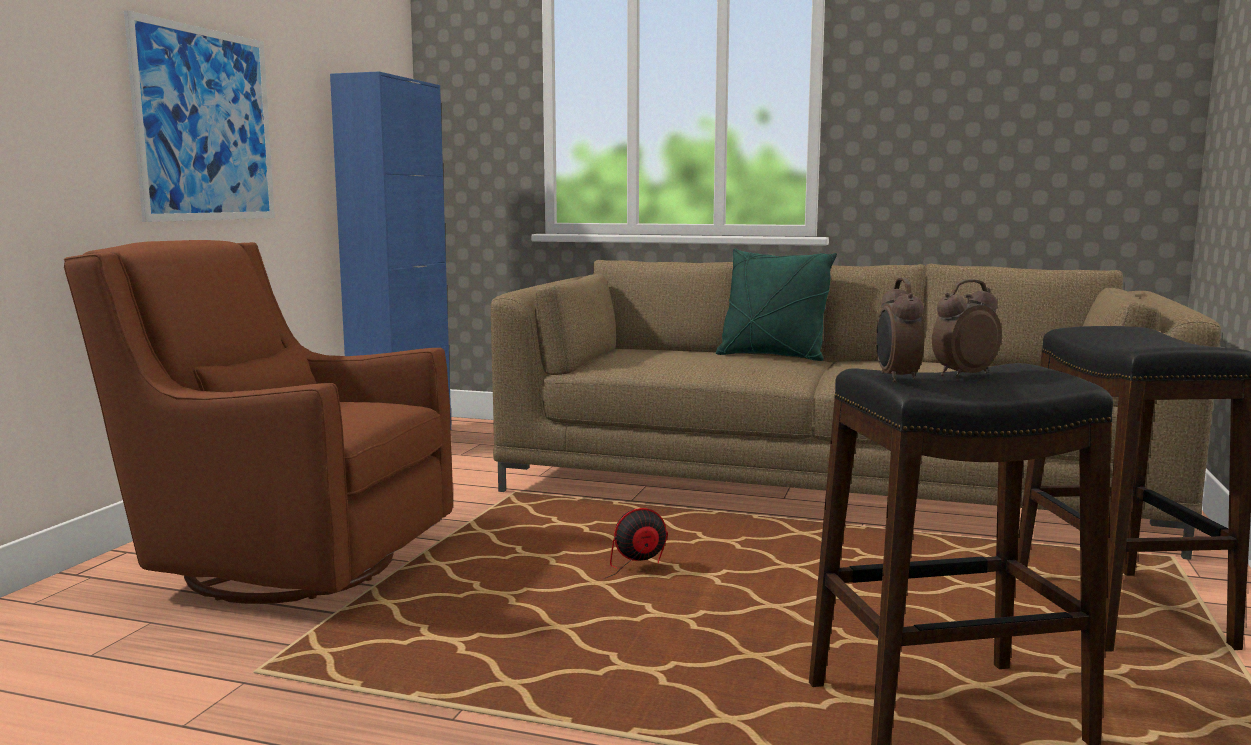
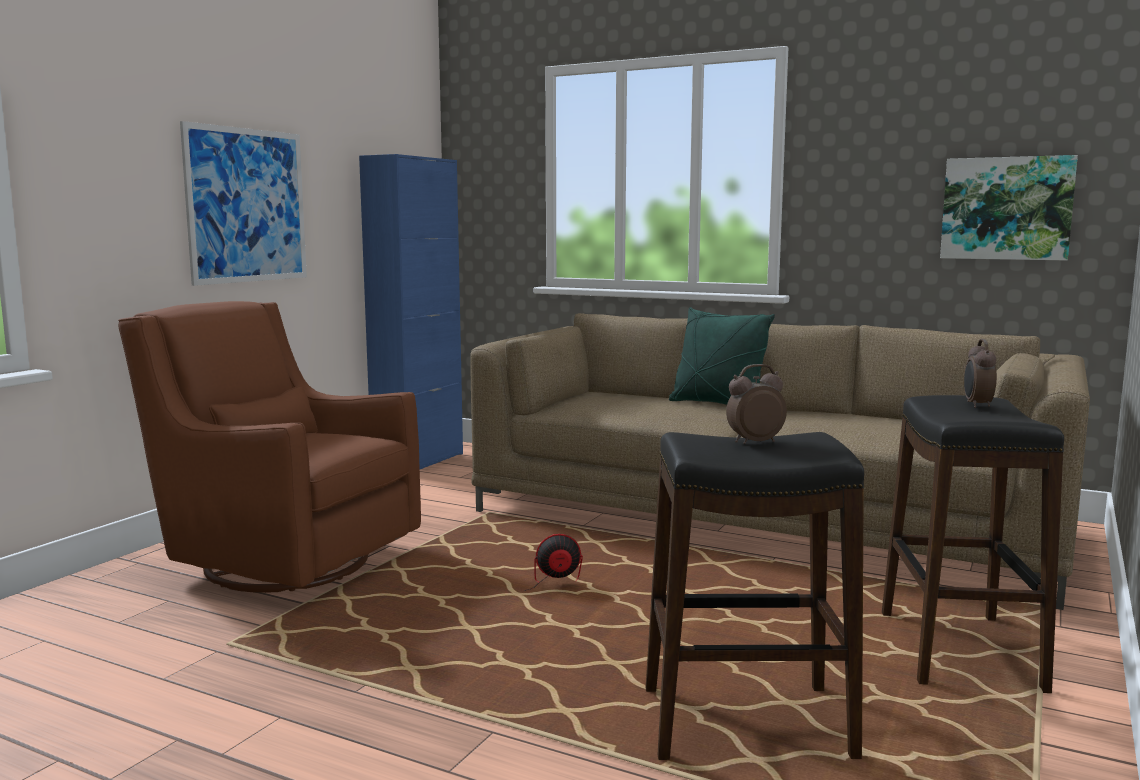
camera: 10 degrees right, 0 degrees up
alarm clock [876,278,924,382] -> alarm clock moved to [964,339,997,408]
none -> picture [940,155,1078,261]

